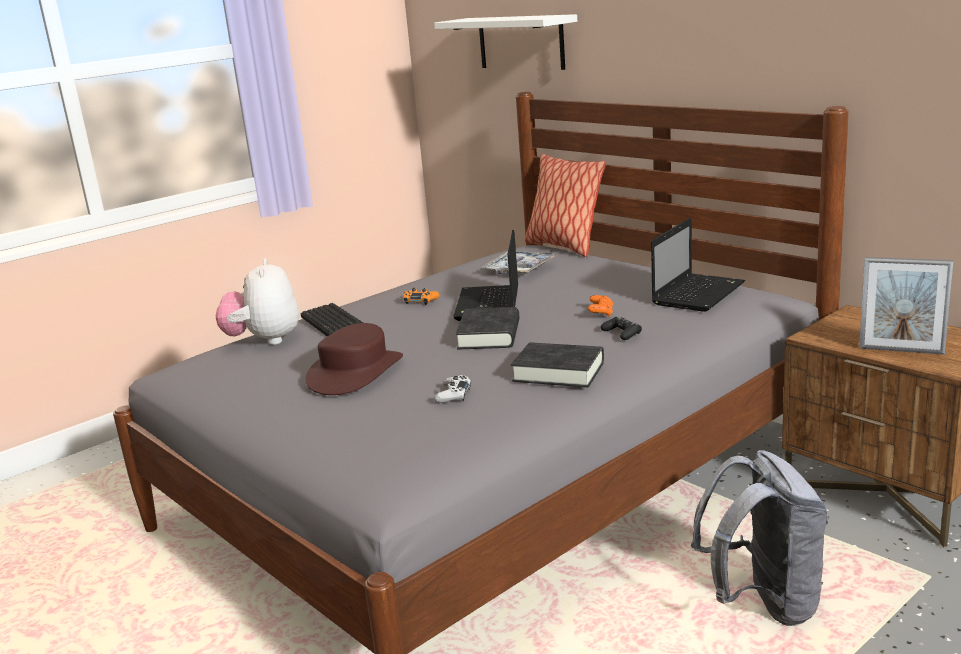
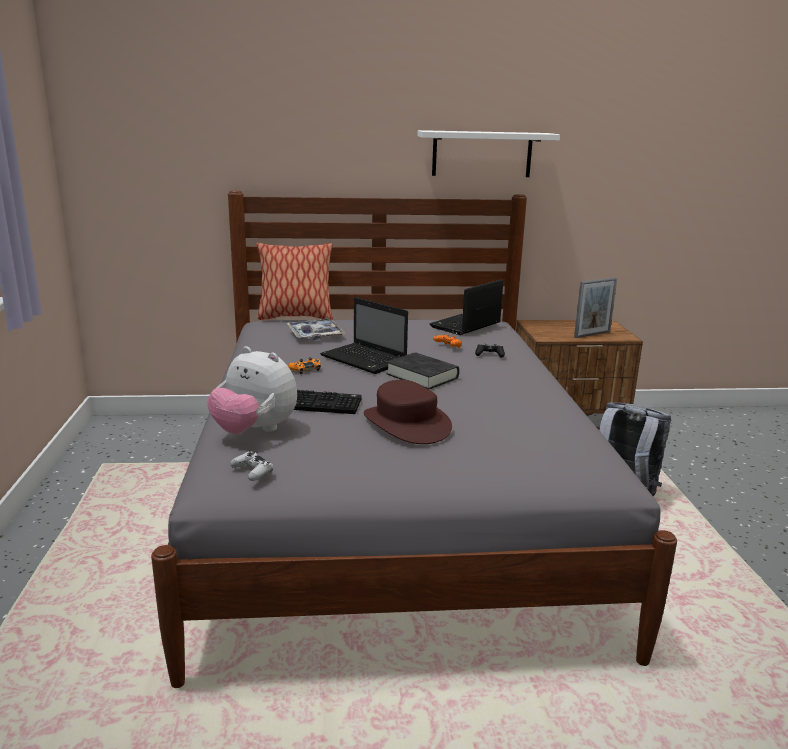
camera: 55 degrees left, 0 degrees up
white shelf [434,14,577,70] -> white shelf moved to [417,130,560,177]
white game controller [434,375,471,403] -> white game controller moved to [230,451,273,481]
black book [511,342,604,387] -> none
laptop [651,218,745,312] -> laptop turned 120 degrees counterclockwise [429,279,504,335]

